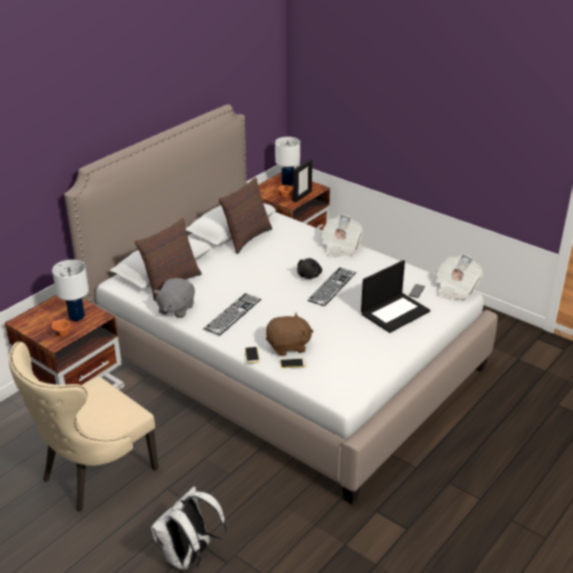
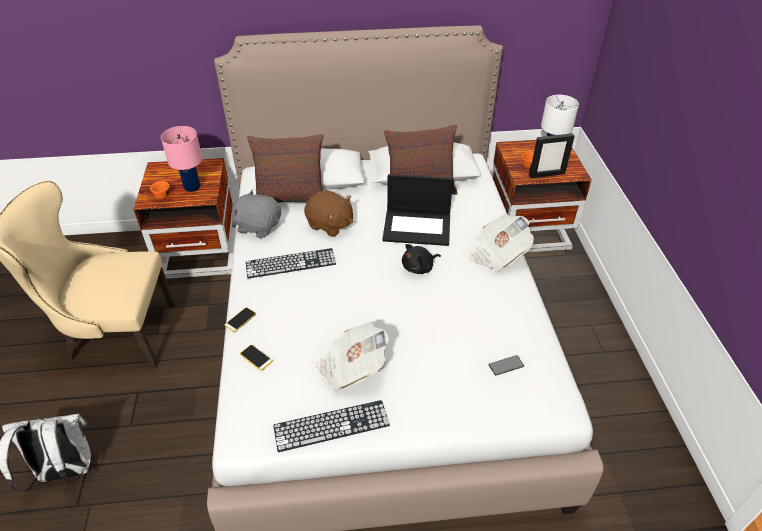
camera: 45 degrees right, 10 degrees up
white table lamp [52,260,89,321] -> pink table lamp [161,126,202,192]
grey plush toy [153,278,195,318] -> grey plush toy turned 45 degrees clockwise [231,190,281,238]
brown plush toy [266,313,313,356] -> brown plush toy moved to [304,190,353,237]
keyboard [307,267,356,306] -> keyboard moved to [273,400,390,452]
laptop [361,260,430,333] -> laptop moved to [382,174,453,246]
newspaper [436,254,483,299] -> newspaper moved to [316,322,389,392]

